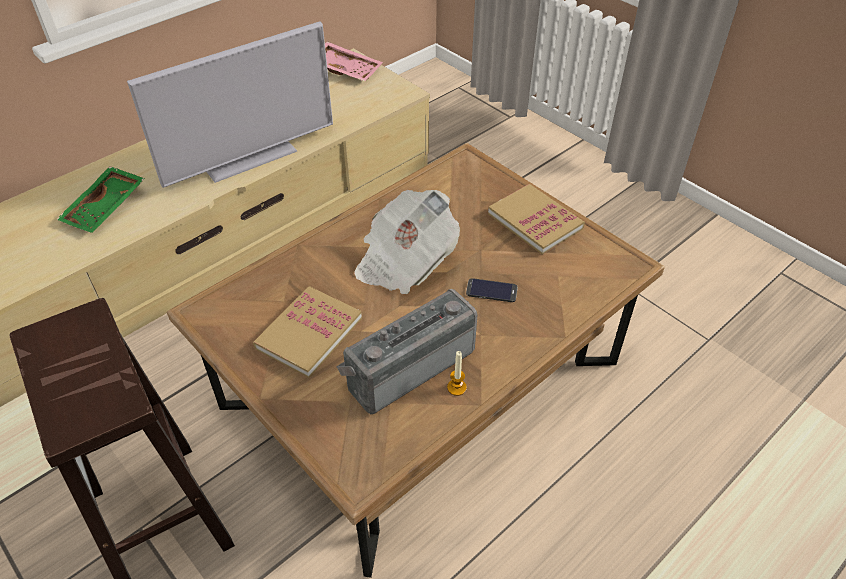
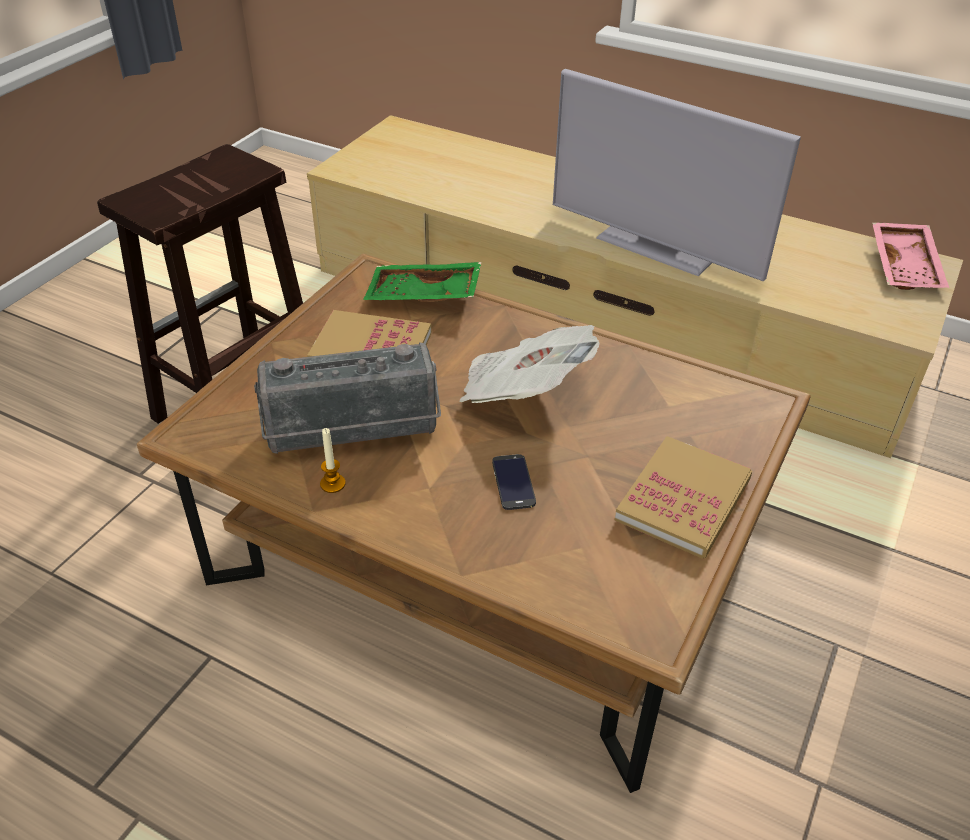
camera: 70 degrees right, 5 degrees down
green tray [56,166,145,233] -> green tray moved to [363,262,482,302]
radio [336,289,478,414] -> radio turned 135 degrees clockwise [254,342,441,454]

